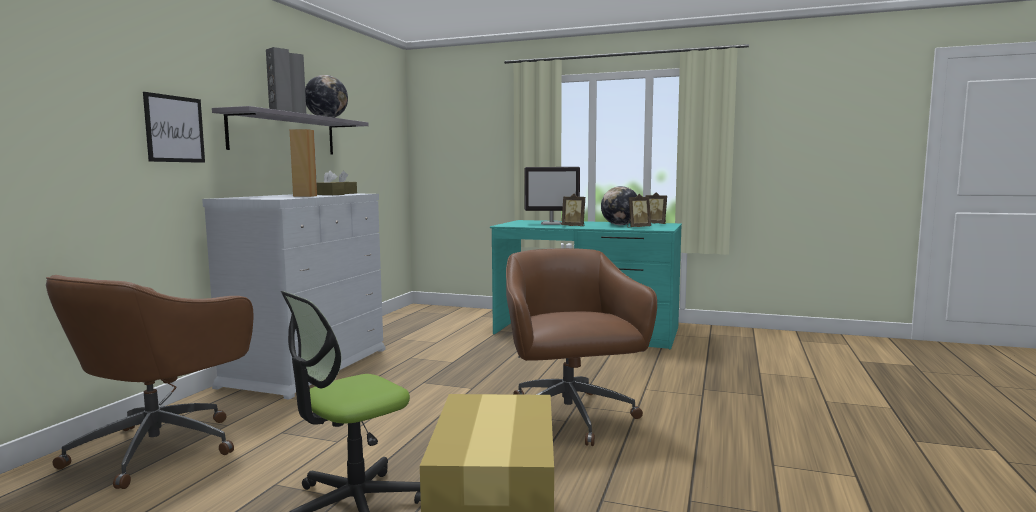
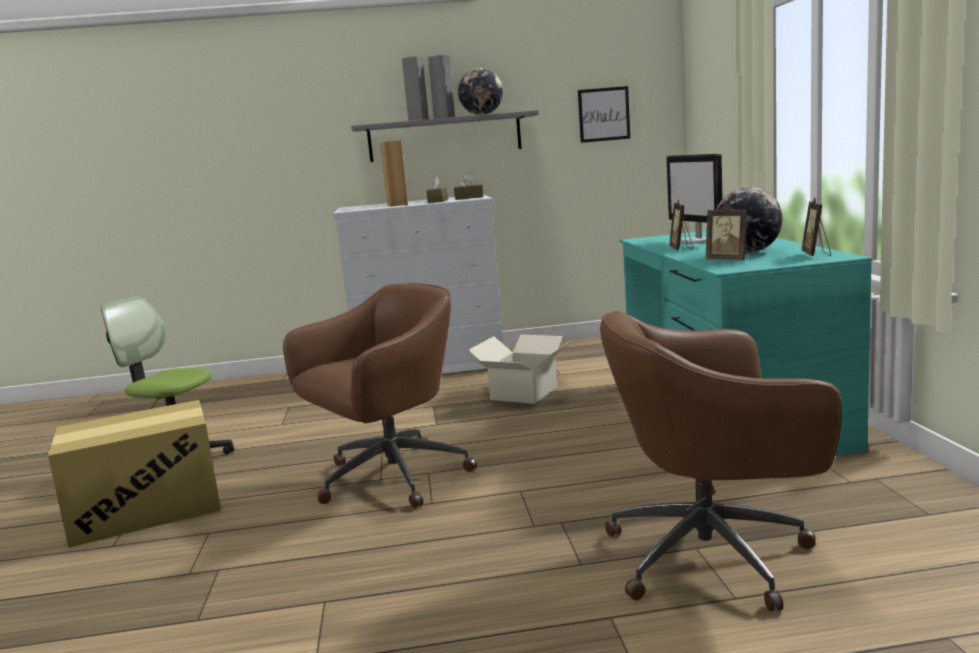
camera: 65 degrees right, 5 degrees up
brown office chair [46,275,253,489] -> brown office chair moved to [600,311,842,611]
picture [143,92,205,163] -> picture moved to [578,86,630,143]
none -> cardboard box [468,335,572,404]

